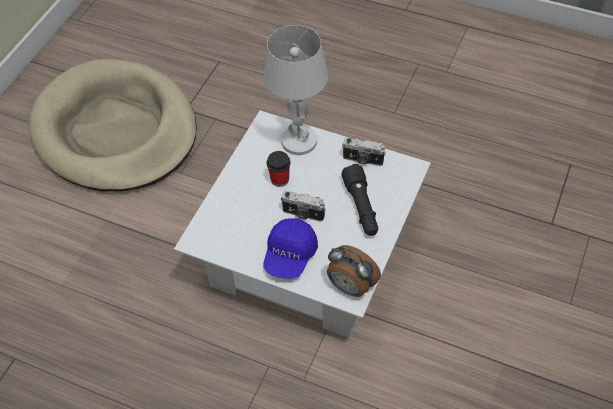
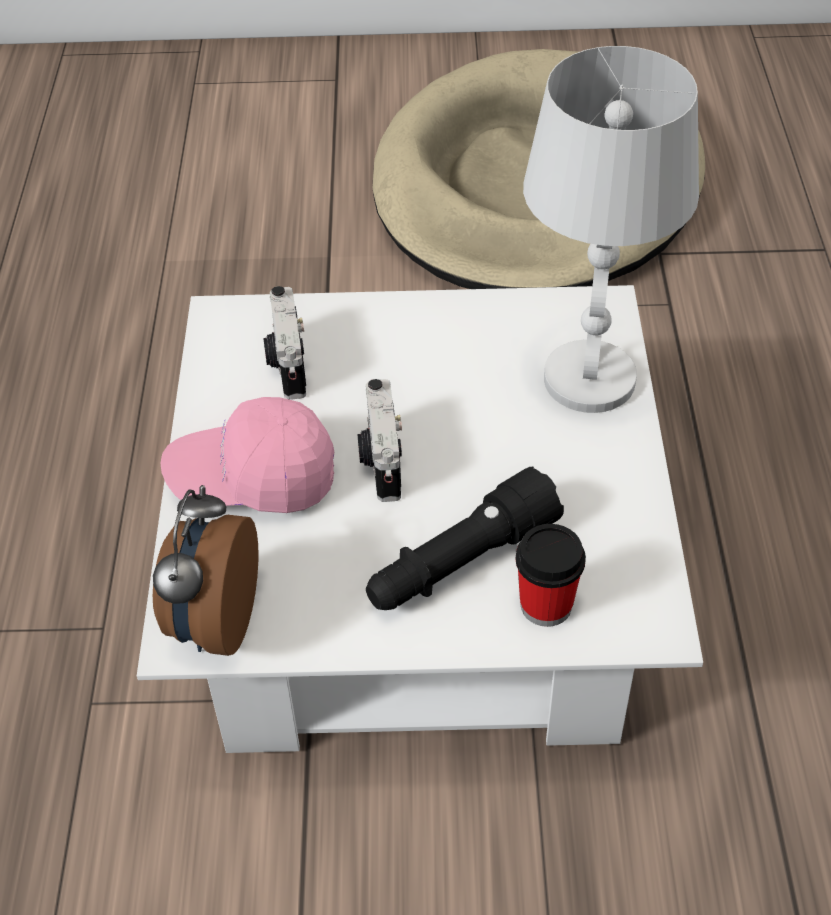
camera: 65 degrees right, 5 degrees down
blue cap [263,218,318,279] -> pink cap [161,397,334,513]
cup [267,151,290,187] -> cup moved to [515,524,586,627]
camera [342,138,386,166] -> camera moved to [263,286,306,400]

